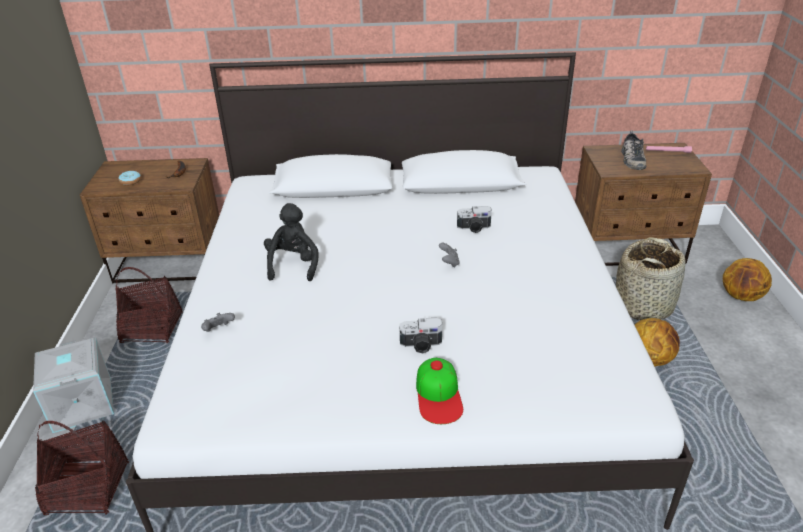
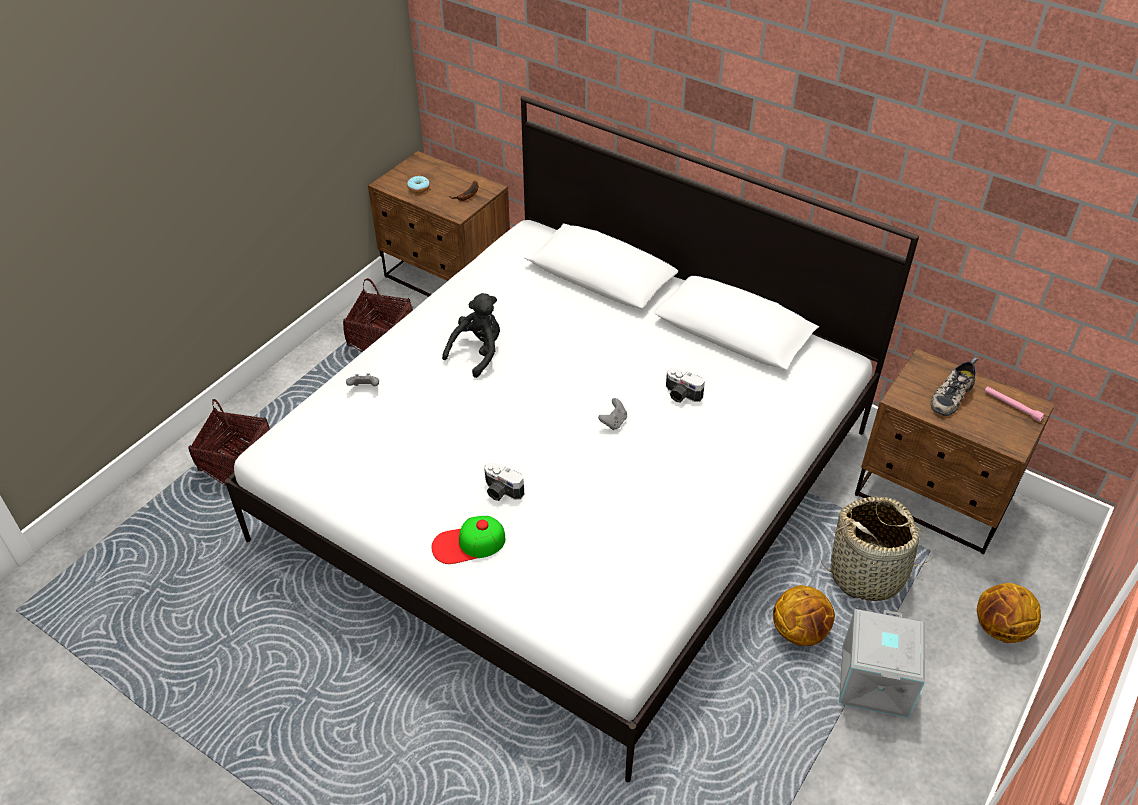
camera: 35 degrees right, 10 degrees up
grey storage box [33,338,114,433] -> grey storage box moved to [839,609,925,718]
cap [416,358,463,424] -> cap turned 45 degrees clockwise [432,516,506,564]

